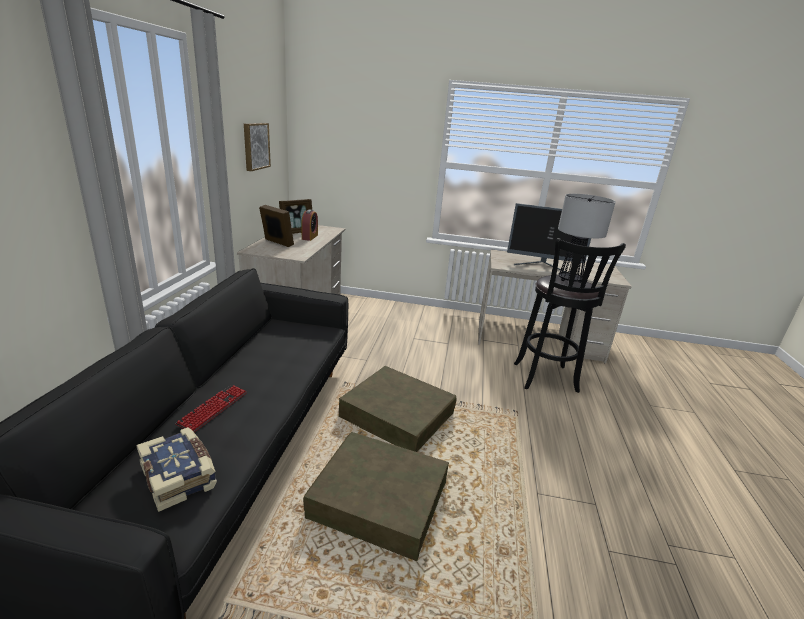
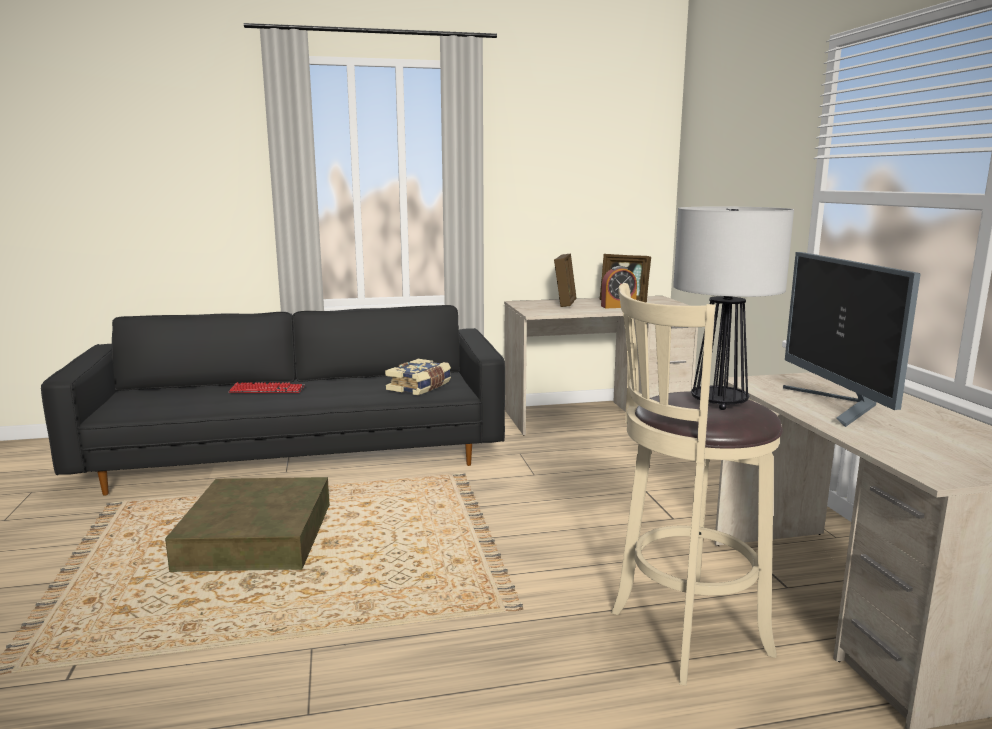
camera: 70 degrees right, 10 degrees down
book [136,427,217,512] -> book moved to [385,359,451,395]
picture [244,123,271,171] -> none
brown storage box [339,366,457,452] -> none
black stool [514,238,626,393] -> beige stool [611,283,783,686]

